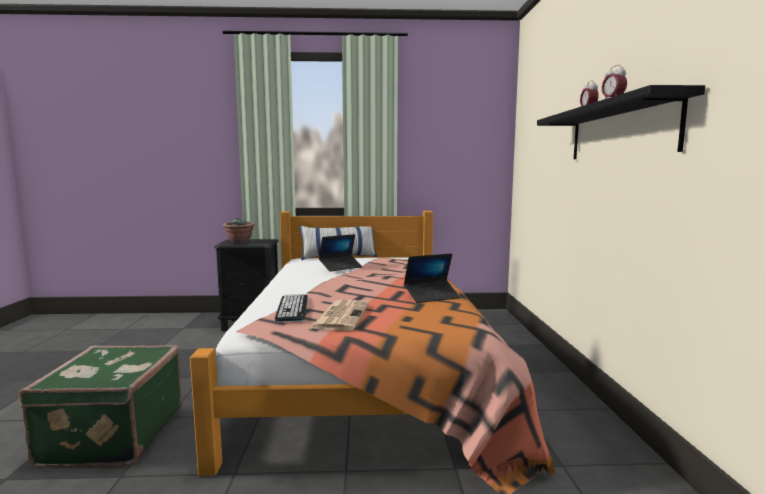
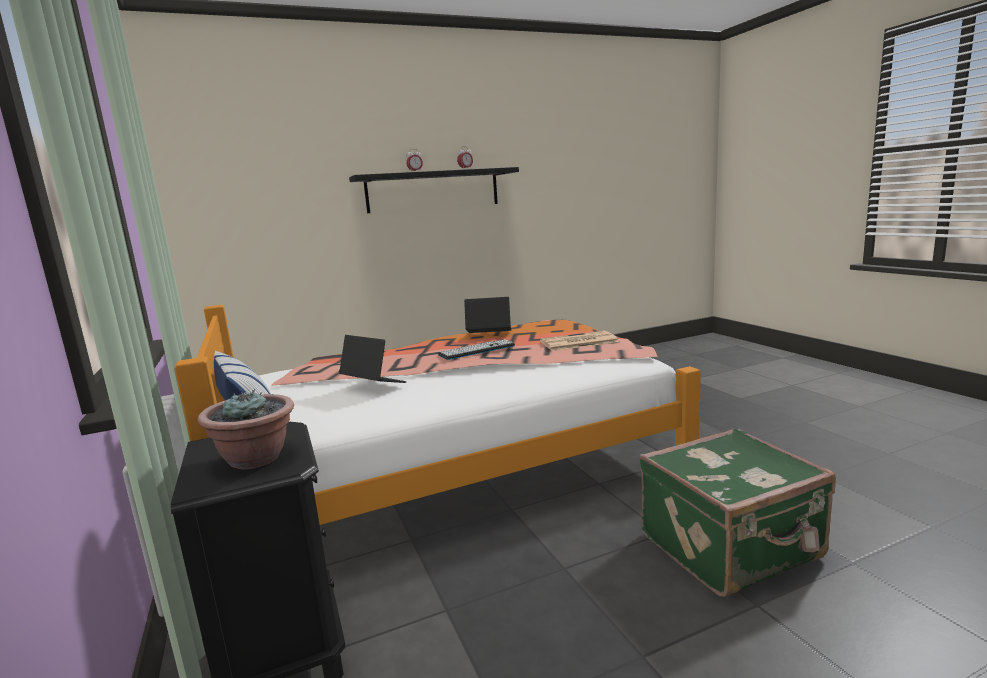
camera: 110 degrees left, 5 degrees up
keyboard [275,294,308,322] -> keyboard moved to [438,339,515,360]
laptop [404,253,461,303] -> laptop turned 45 degrees counterclockwise [464,297,512,333]

